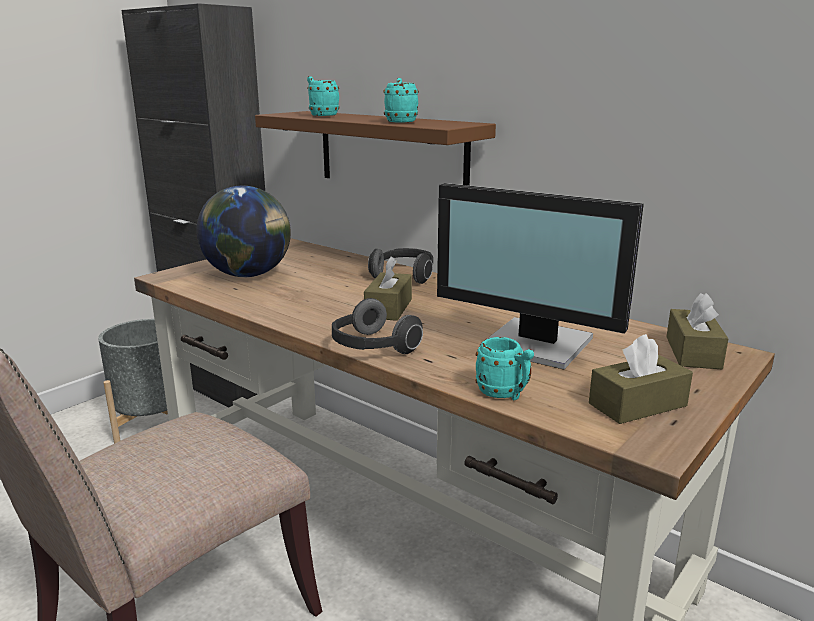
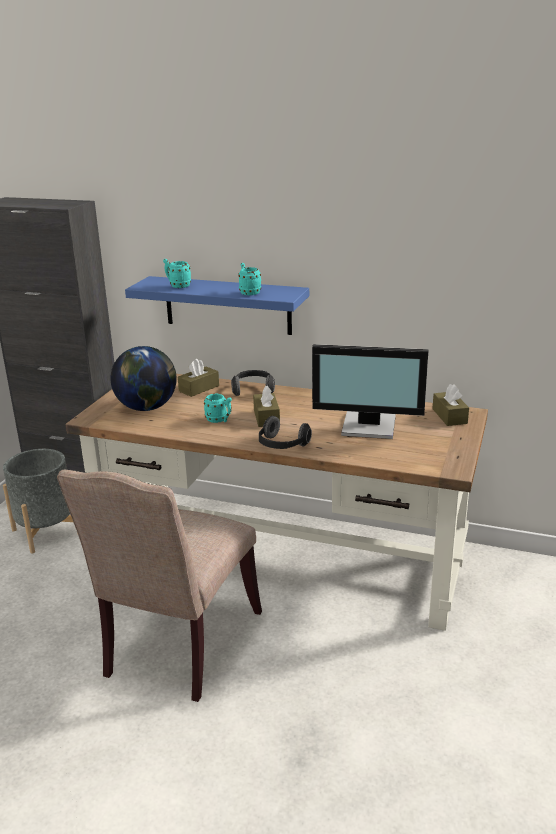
camera: 20 degrees left, 5 degrees up
brown shelf [255,111,496,186] -> blue shelf [125,276,309,335]
turquoise mug [475,337,534,400] -> turquoise mug moved to [204,393,232,423]
brown tissue box [589,334,693,424] -> brown tissue box moved to [178,359,219,397]

